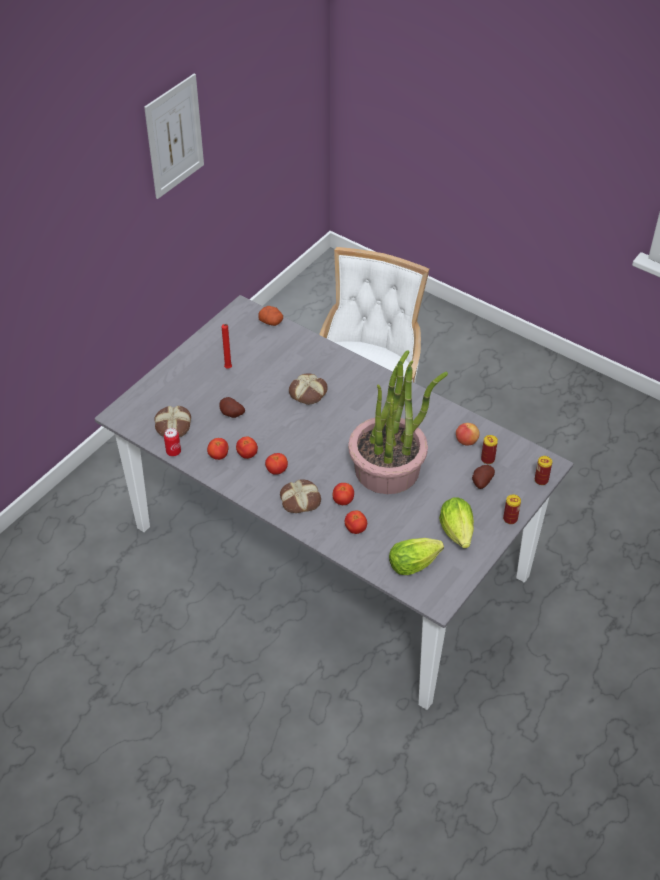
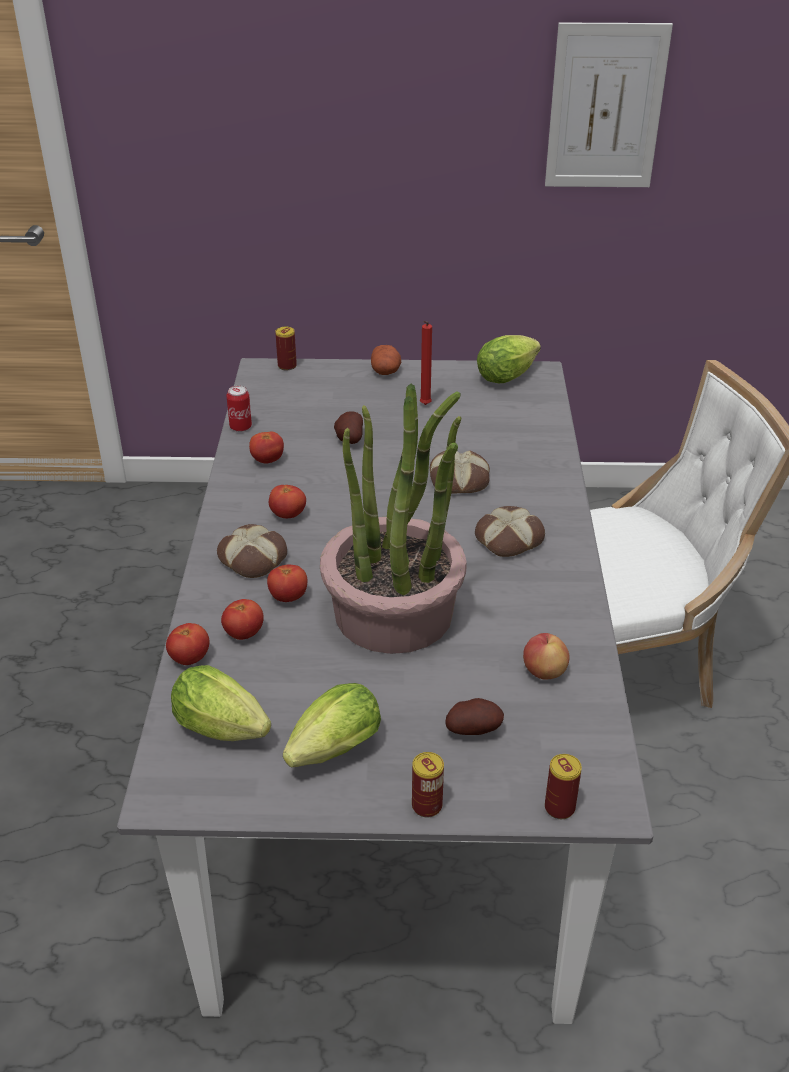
camera: 55 degrees right, 10 degrees down
bread [154,406,191,437] -> bread moved to [475,506,545,557]
tomato [236,437,258,459] -> tomato moved to [166,623,209,665]
potato [259,306,283,326] -> potato moved to [371,345,401,375]
can [481,435,498,464] -> can moved to [275,327,297,370]
none -> lettuce [477,335,541,383]

